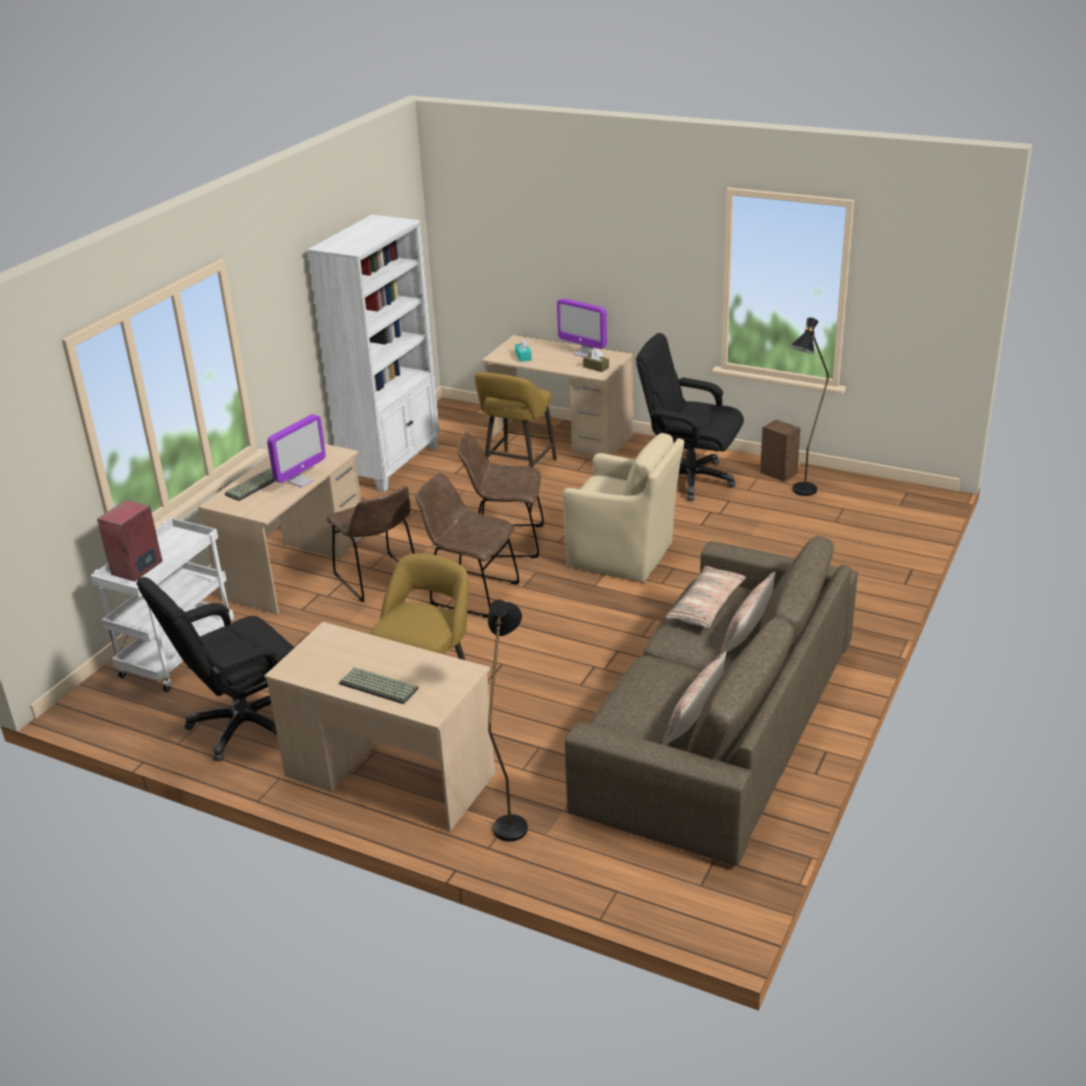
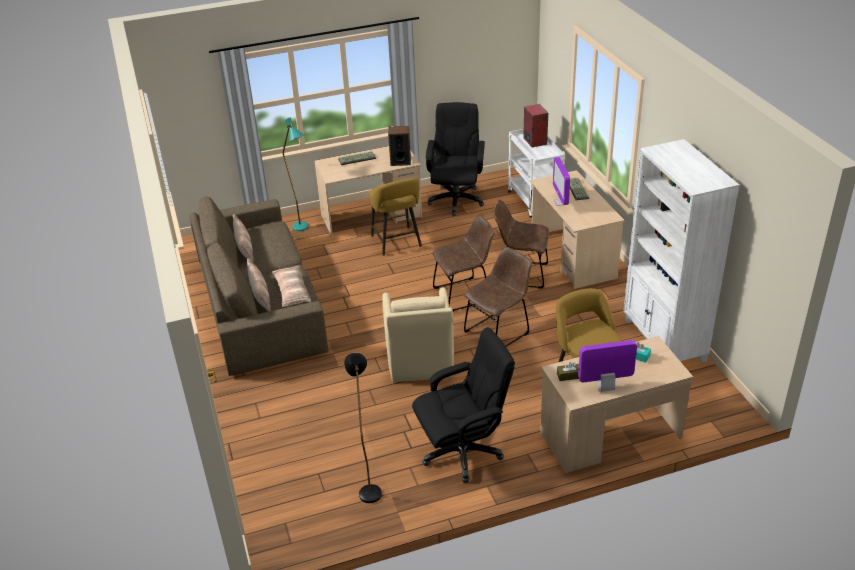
camera: 135 degrees right, 5 degrees up
black floor lamp [488,599,528,842] -> turquoise floor lamp [283,118,308,231]
beige armchair [562,433,684,582] -> beige armchair turned 75 degrees counterclockwise [382,287,454,382]
speaker [760,420,800,482] -> speaker moved to [388,126,411,166]

